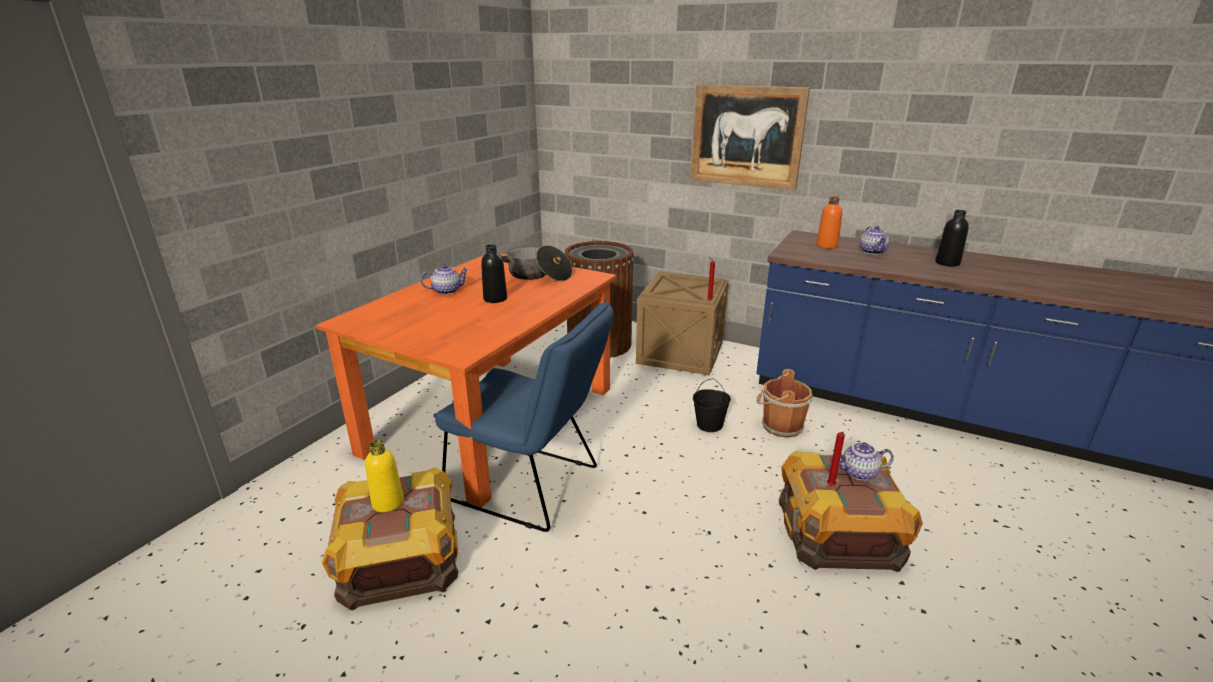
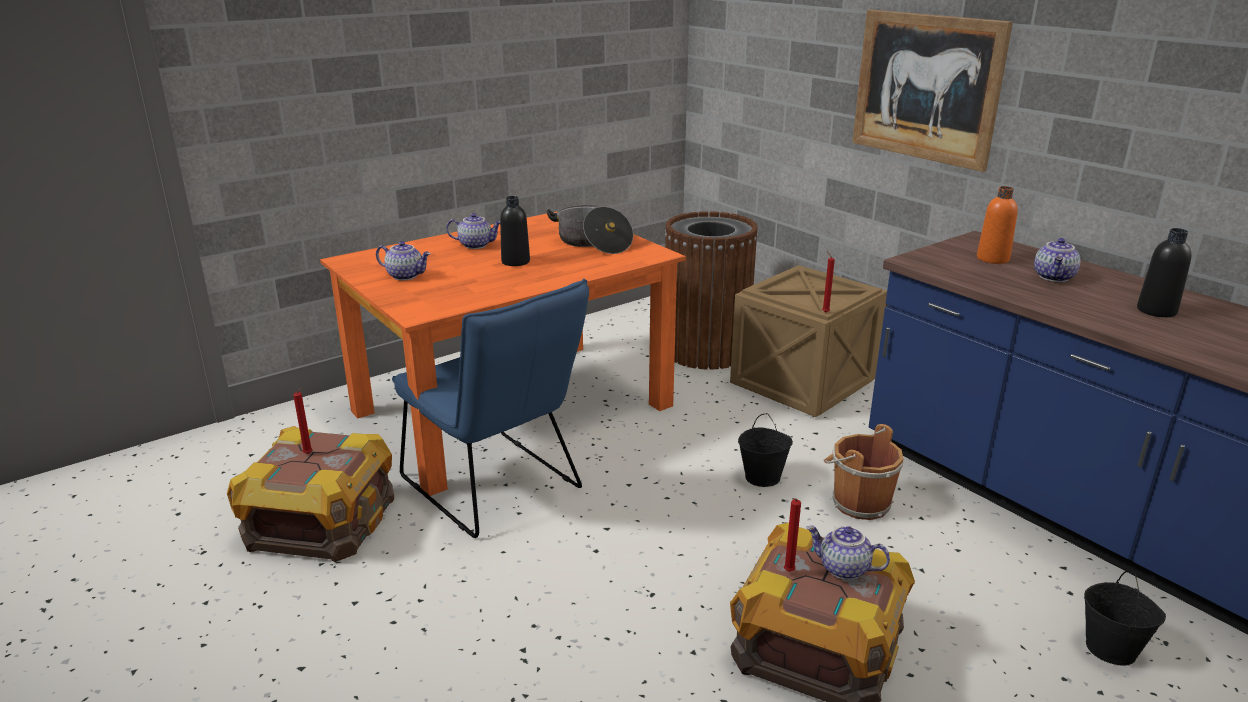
camera: 25 degrees right, 0 degrees up
yellow bottle [365,440,404,513] -> red candle [293,388,312,454]
none -> teapot [376,241,431,280]
none -> black bucket [1084,570,1166,666]

